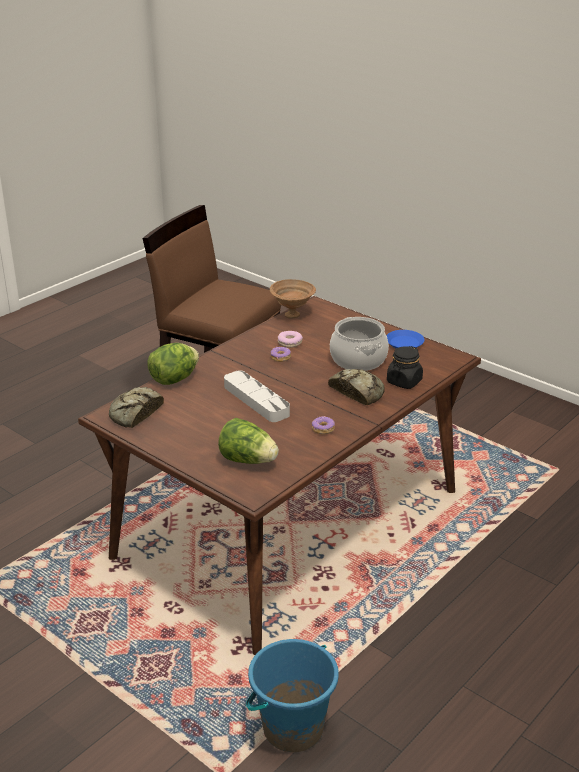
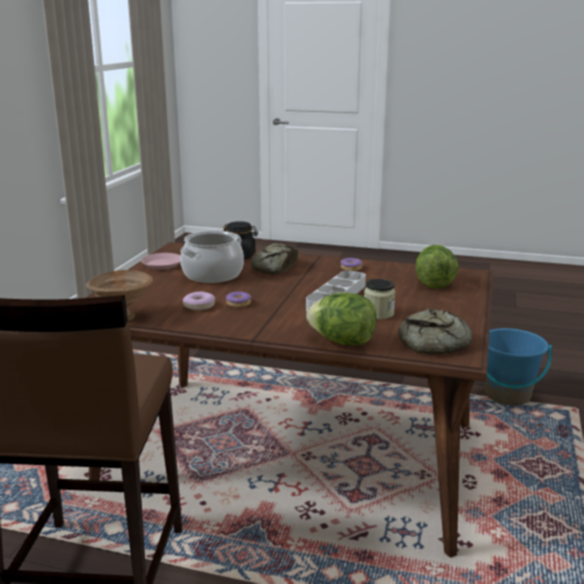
camera: 115 degrees left, 10 degrees down
blue plate [386,330,424,349] -> pink plate [141,253,180,269]
none -> jar [364,279,395,319]

